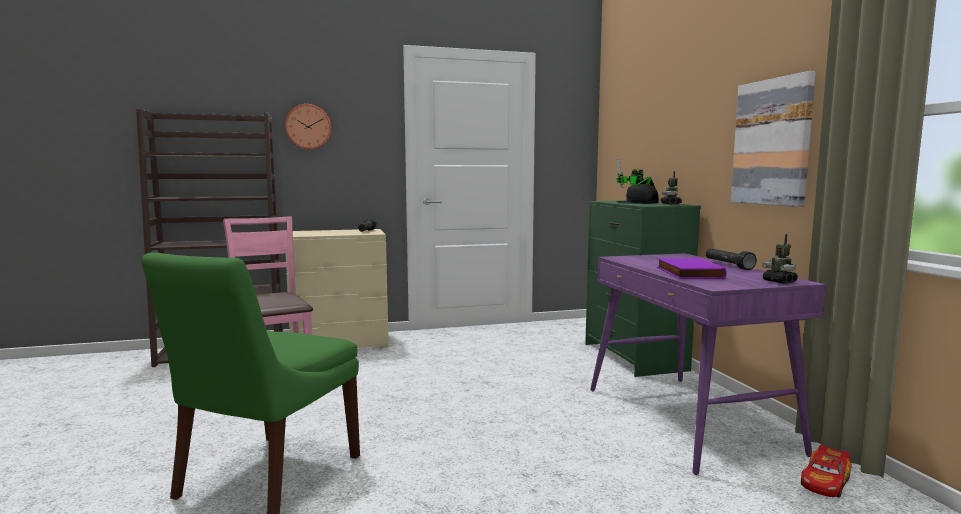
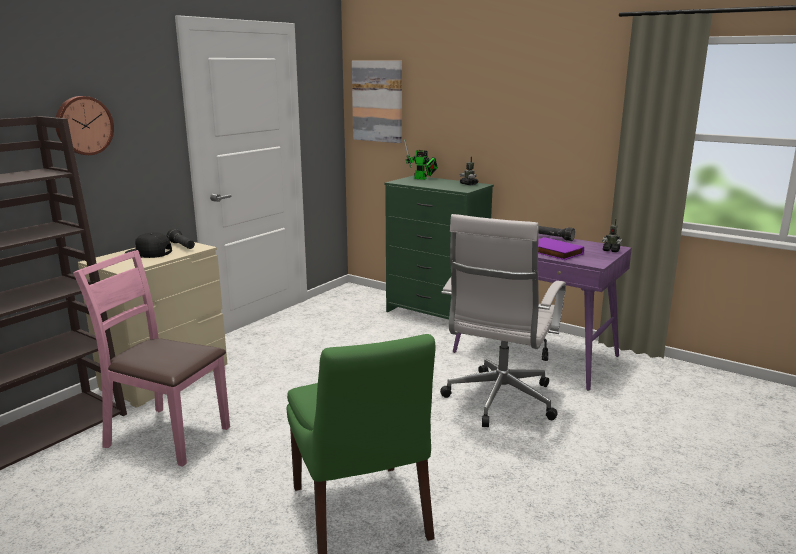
camera: 40 degrees left, 10 degrees up
black cap [616,184,659,204] -> black cap moved to [124,232,172,258]
picture [731,71,816,207] -> picture moved to [352,61,402,143]
toy car [801,445,852,497] -> none
none -> white office chair [440,214,566,427]

